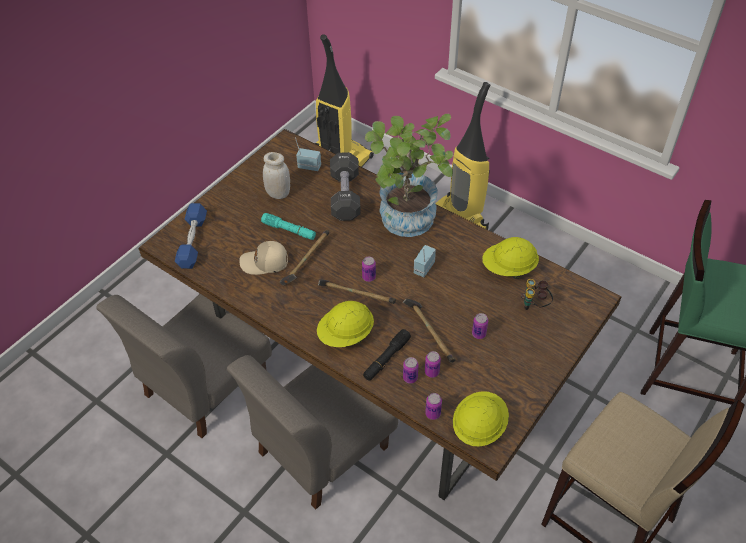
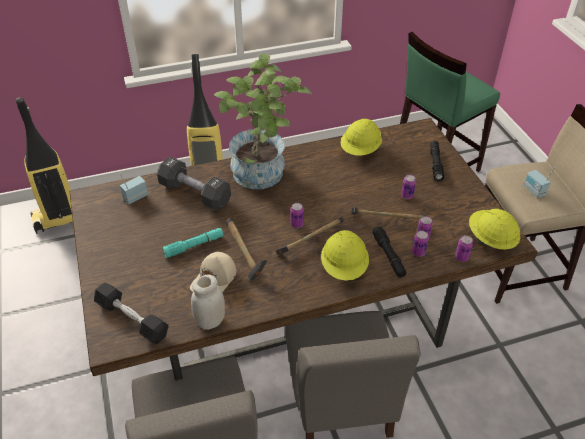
camera: 55 degrees left, 5 degrees down
blue dumbbell [174,203,207,269] -> black dumbbell [94,283,169,344]
white jar [263,152,290,199] -> white jar moved to [191,274,225,330]
radio [414,245,436,277] -> radio moved to [524,167,555,198]
binoculars [521,279,553,310] -> none
none -> black flashlight [430,141,444,181]

